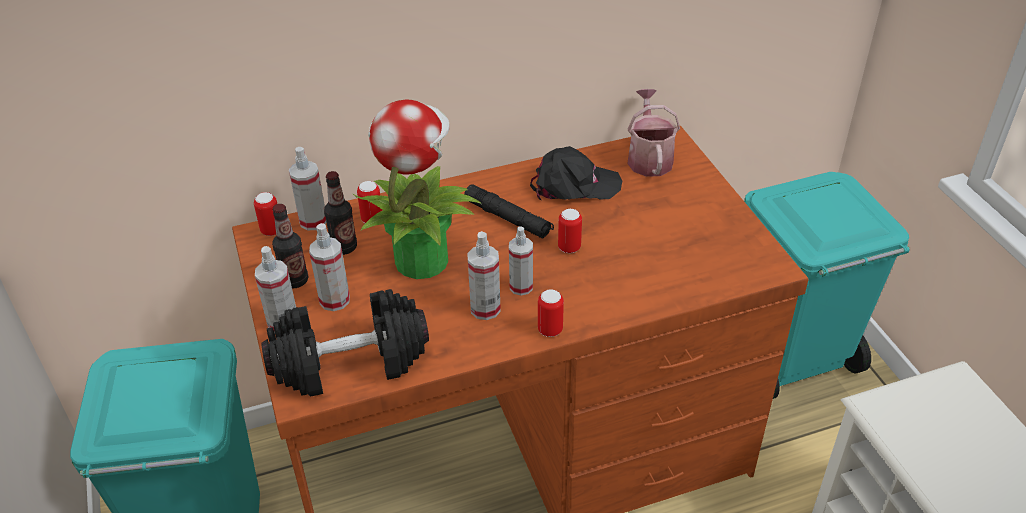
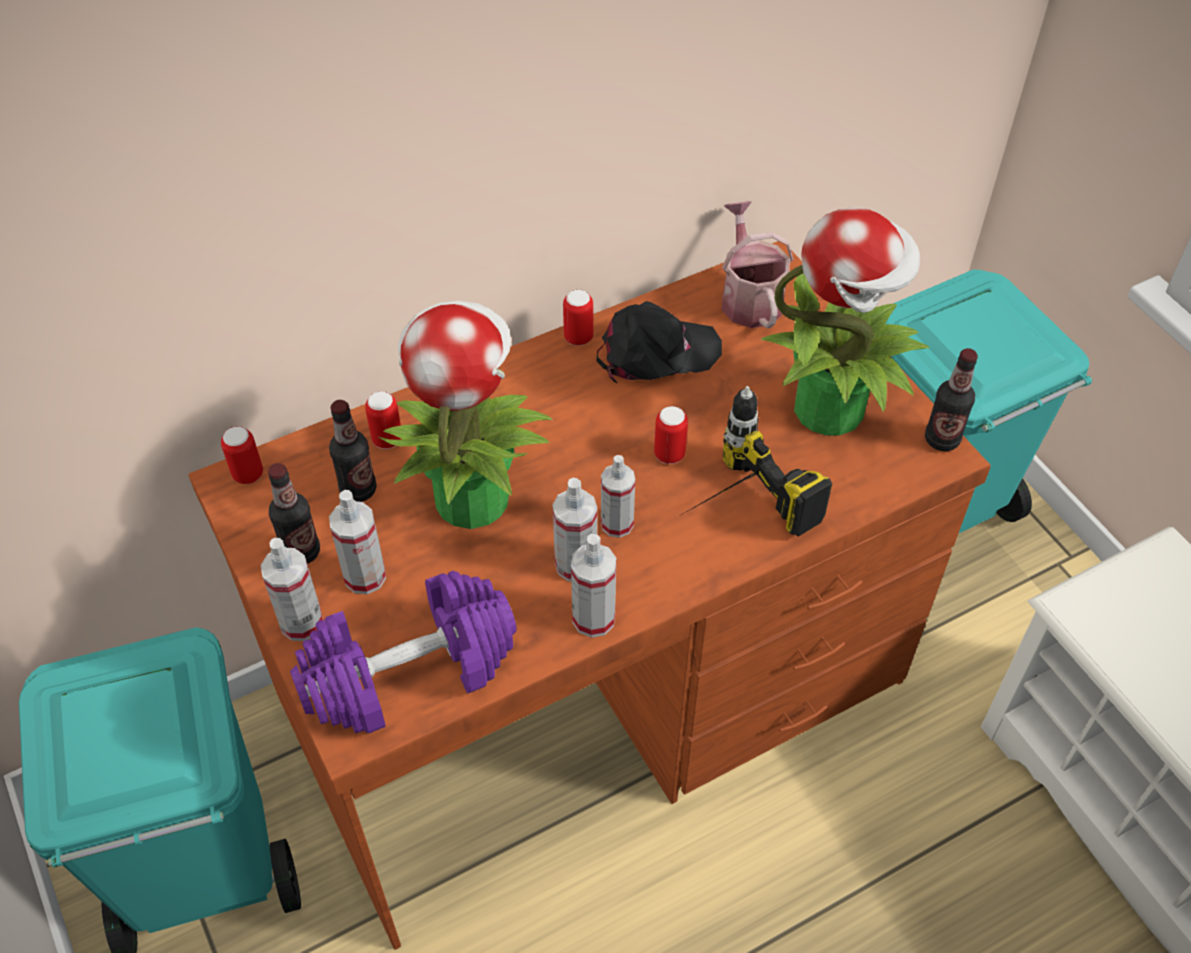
camera: 10 degrees left, 10 degrees up
black dumbbell [261,289,429,397] -> purple dumbbell [290,571,517,734]
spray bottle [289,147,327,230] -> spray bottle moved to [571,534,616,638]
black flashlight [464,184,554,239] -> none
can [538,289,564,337] -> can moved to [563,290,593,346]
none -> power drill [681,386,832,536]
none -> potted plant [761,207,929,435]
none -> bottle [925,348,978,451]

